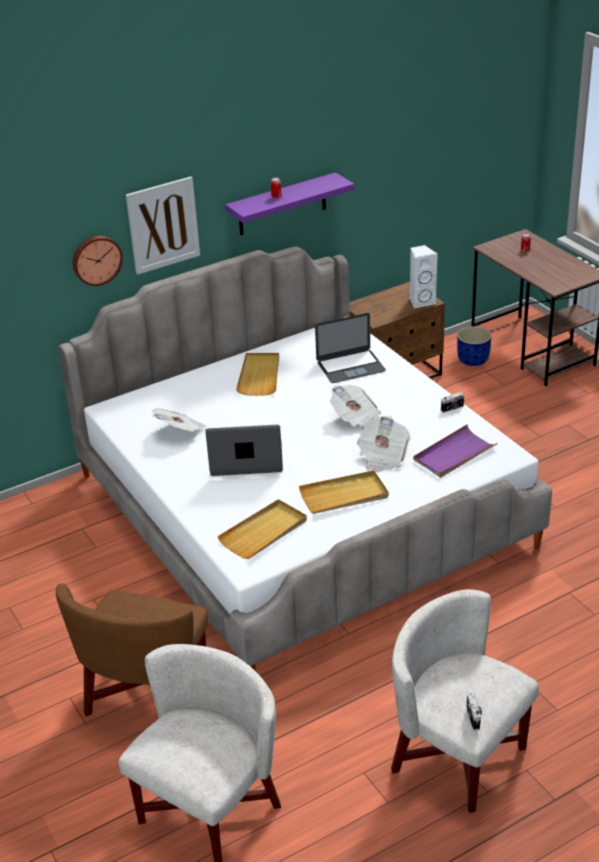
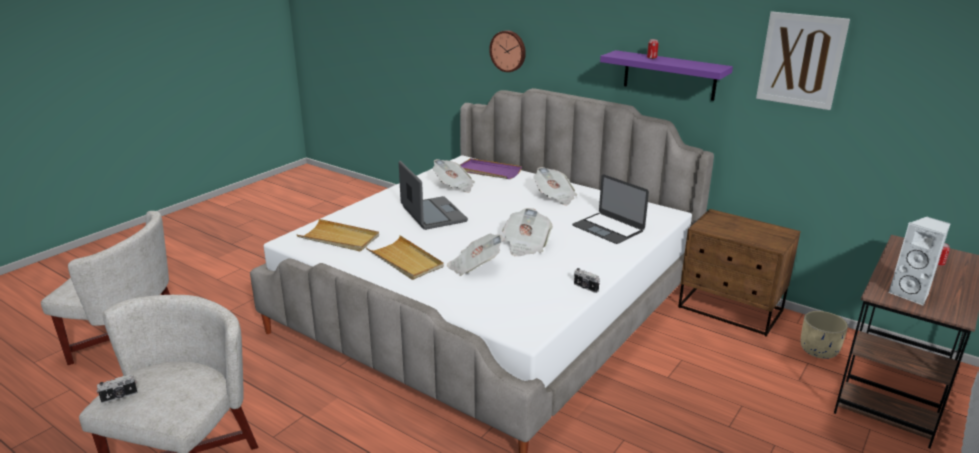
camera: 65 degrees right, 10 degrees down
brown armchair [56,584,208,717] -> none
picture [126,177,200,275] -> picture moved to [756,11,850,110]
beige tray [236,353,279,396] -> newspaper [533,167,577,206]
white speaker [410,245,438,309] -> white speaker moved to [888,216,951,306]
purple tray [413,424,497,478] -> purple tray moved to [460,158,522,179]
blue planter [457,326,492,366] -> beige planter [801,311,848,359]

